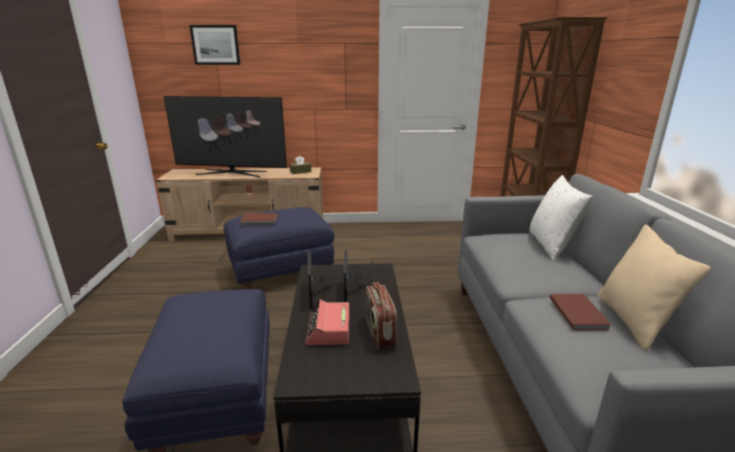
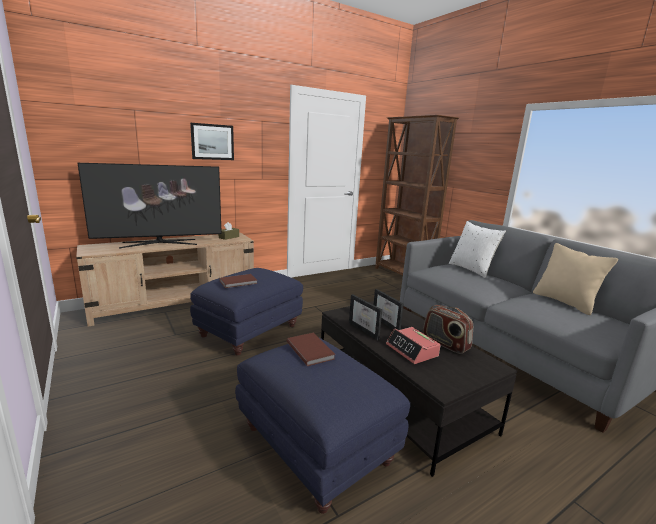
camera: 30 degrees left, 5 degrees down
picture [190,25,240,65] -> picture moved to [190,123,234,160]
brown book [550,294,611,330] -> brown book moved to [287,333,335,366]

